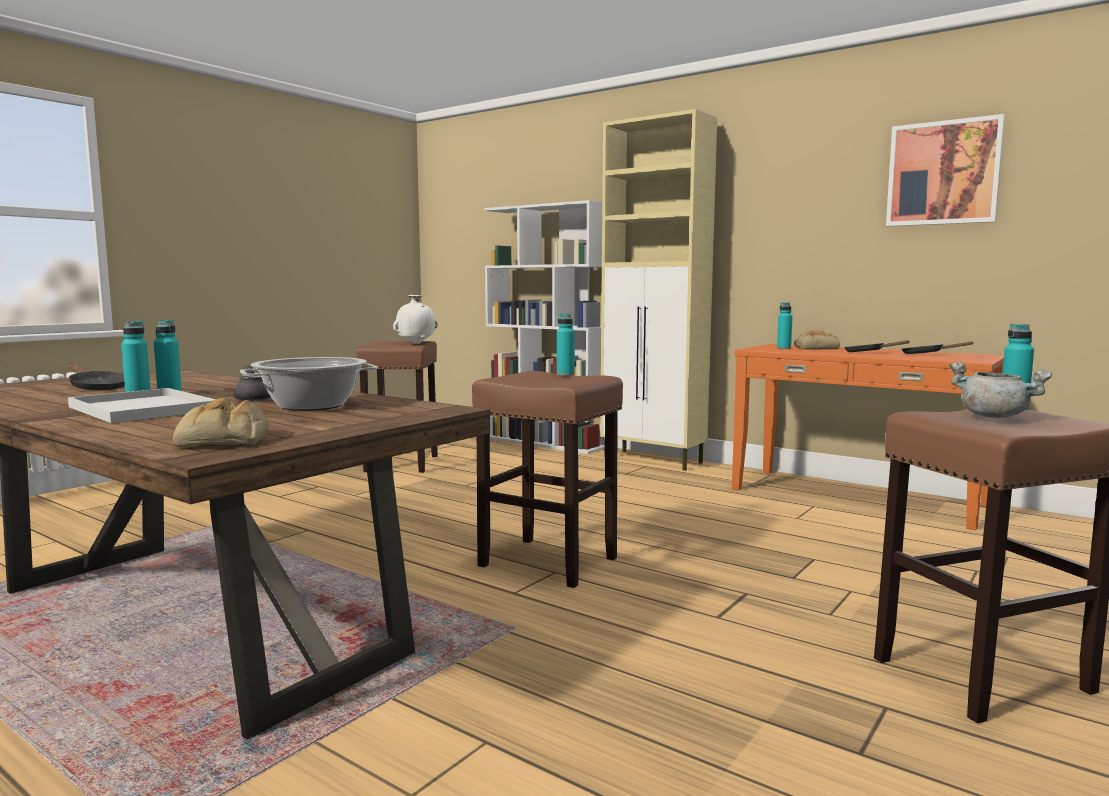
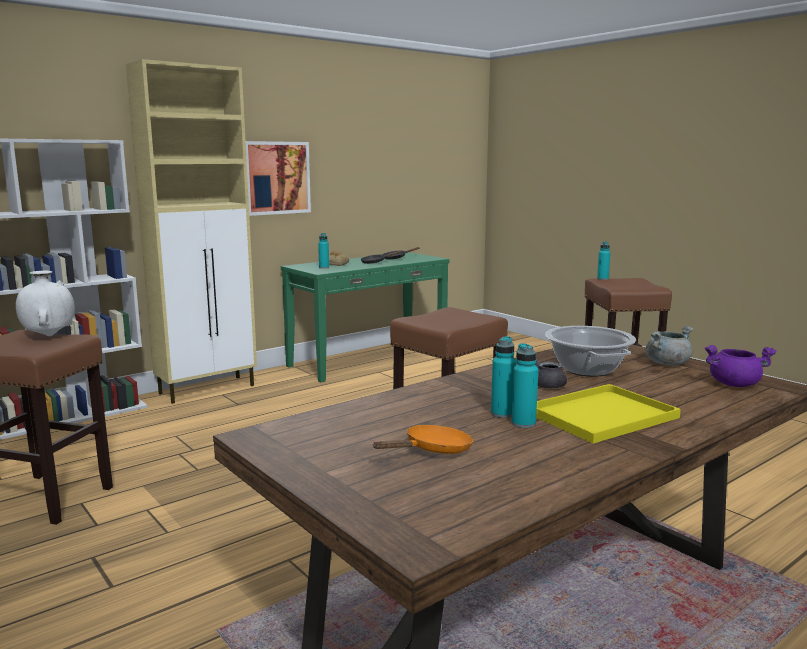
camera: 75 degrees left, 5 degrees up
black frying pan [68,363,125,390] -> orange frying pan [372,425,474,454]
white tray [68,388,216,423] -> yellow tray [536,384,681,443]
bread [173,397,269,448] -> purple cooking pot [705,345,777,387]
turquoise bottle [557,313,575,376] -> none
orange console table [732,344,1004,530] -> green console table [281,252,449,382]
picture [886,114,1005,226] -> picture moved to [246,141,311,216]
grey cooking pot [949,362,1052,418] -> grey cooking pot moved to [645,326,693,366]

